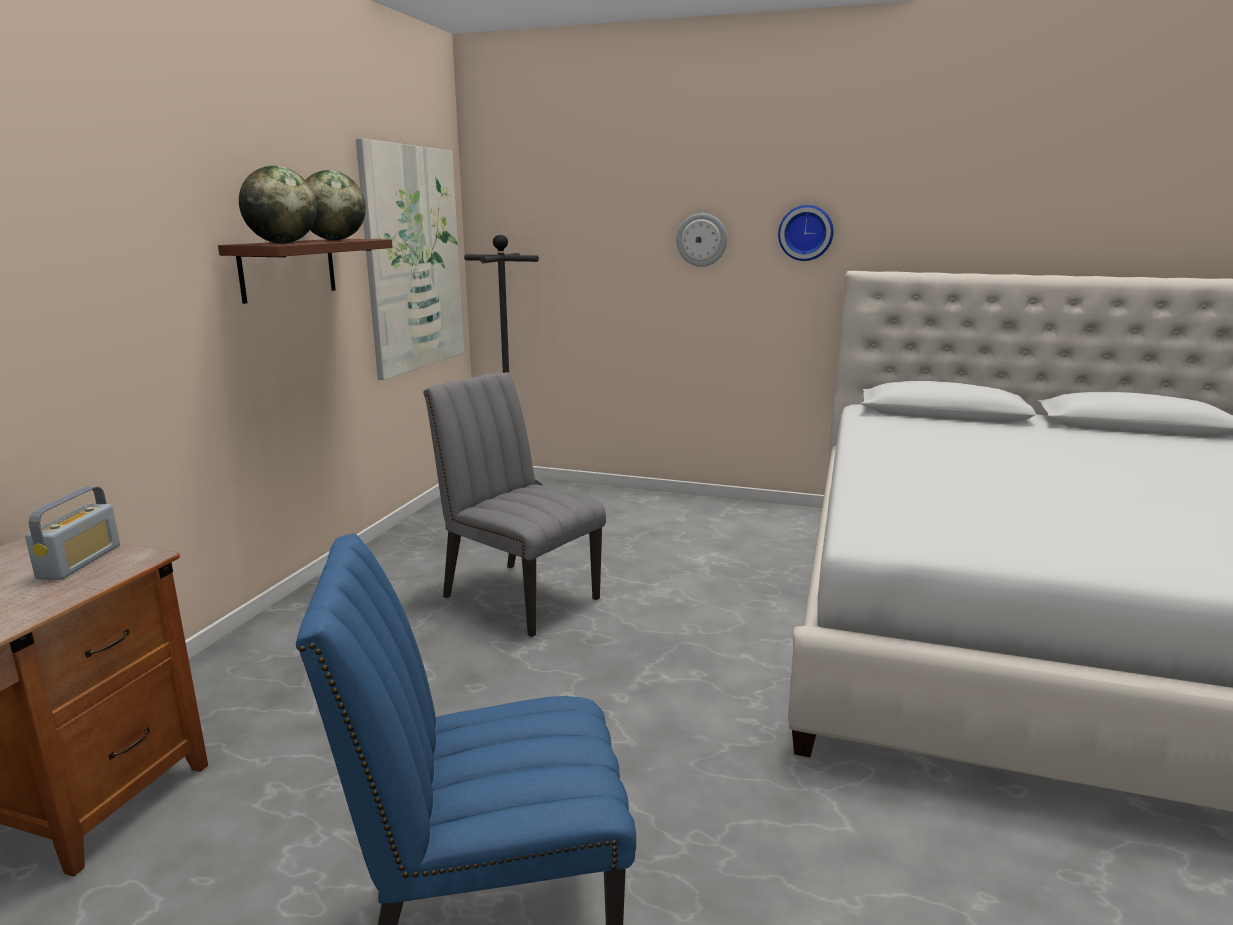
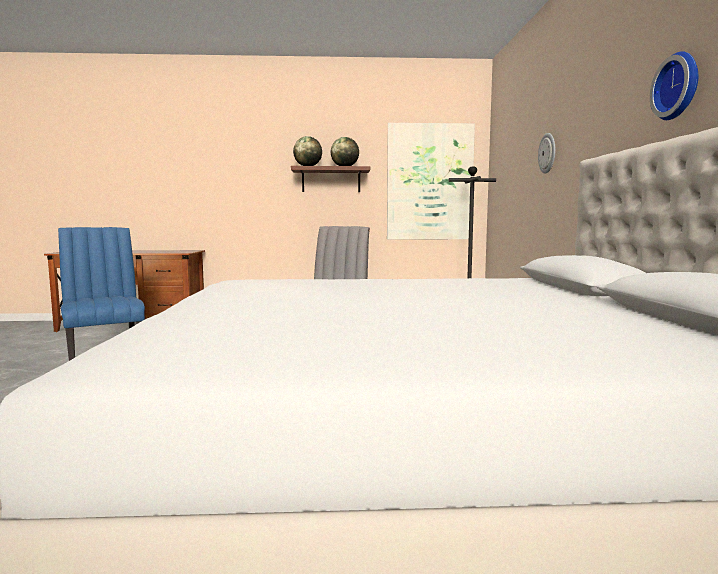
camera: 70 degrees right, 10 degrees down
radio [25,486,120,580] -> none
wall clock [778,205,834,261] -> wall clock moved to [650,51,698,120]

